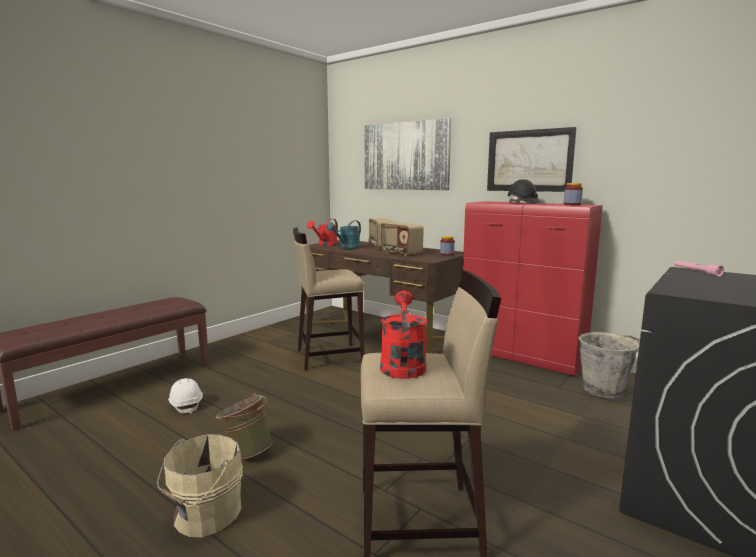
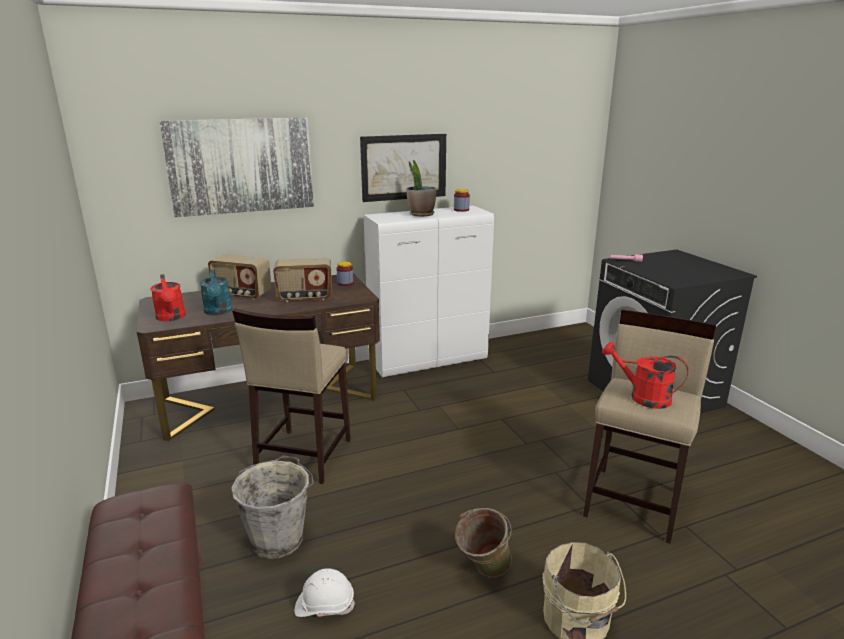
camera: 60 degrees left, 10 degrees up
red cabinet [463,201,603,377] -> white cabinet [364,206,494,378]
black hard hat [507,179,541,204] -> potted plant [406,160,436,216]
grey bucket [578,331,640,398] -> grey bucket moved to [231,455,314,559]

